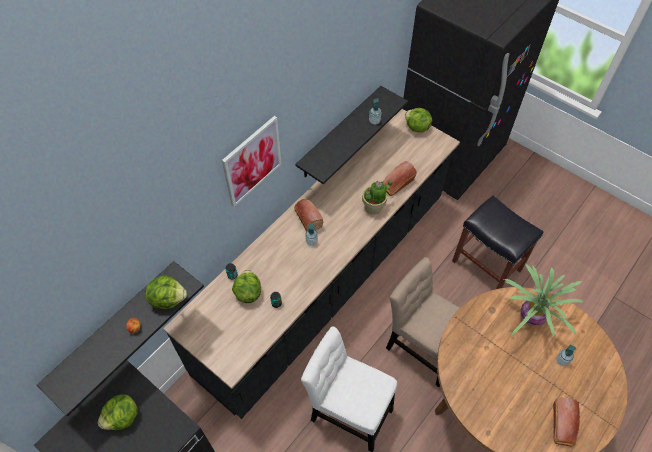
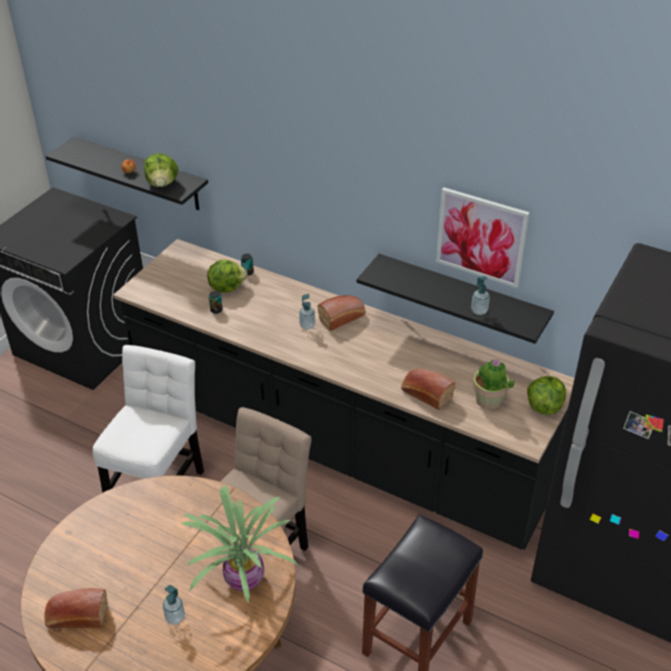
camera: 80 degrees right, 15 degrees down
lettuce [98,394,138,430] -> none
picture [222,116,282,207] -> picture moved to [436,187,530,288]
potted plant [362,180,392,215] -> potted plant moved to [473,359,515,410]

